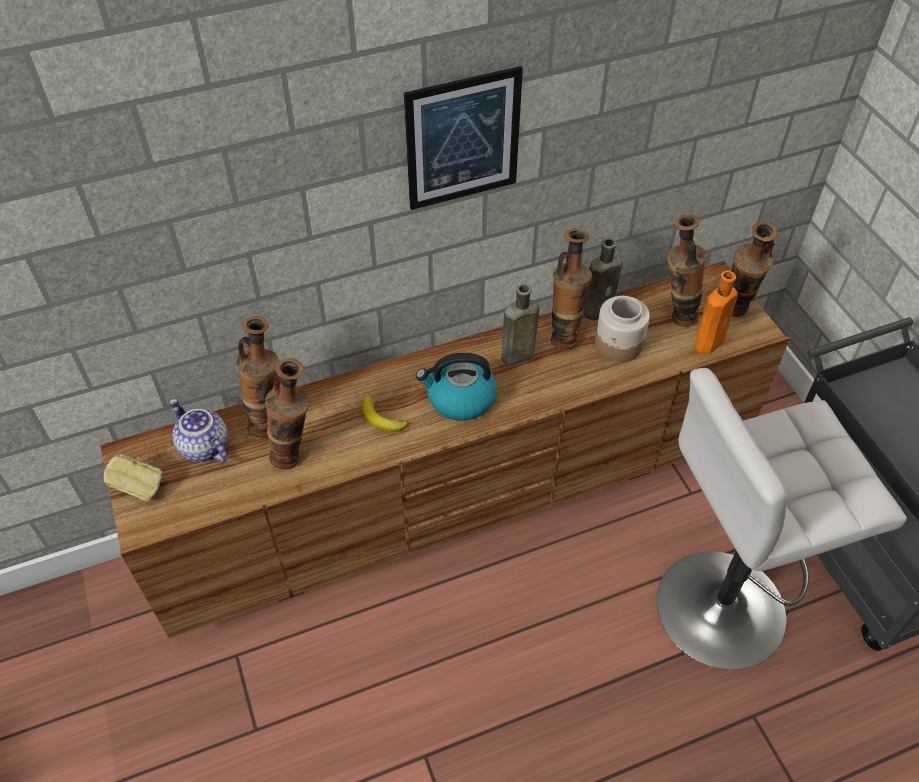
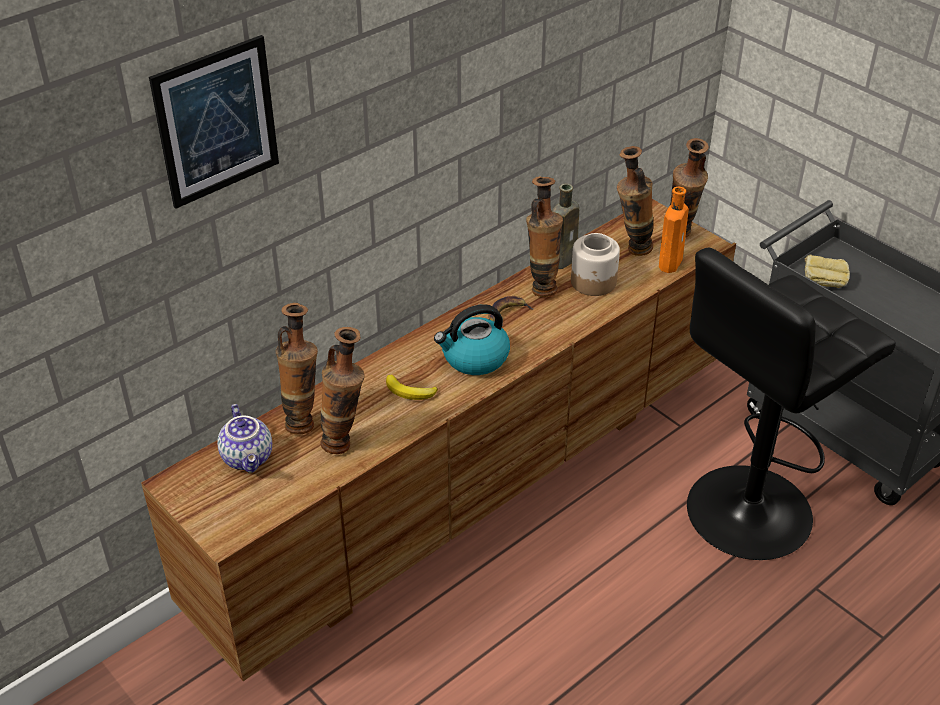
camera: 20 degrees left, 10 degrees down
bread [104,454,162,502] -> bread moved to [805,255,850,288]
teapot [169,399,228,463] -> teapot turned 135 degrees counterclockwise [217,404,272,473]
picture [404,66,523,210] -> picture moved to [149,35,279,209]
brown bottle [501,283,539,366] -> banana [488,296,533,322]
white stool [657,368,907,670] -> black stool [687,248,896,560]

